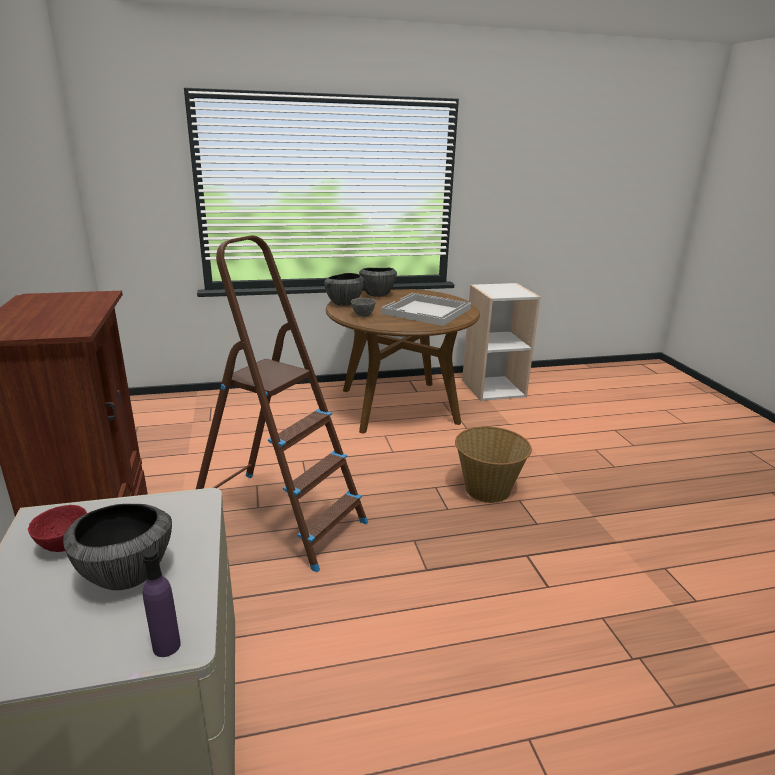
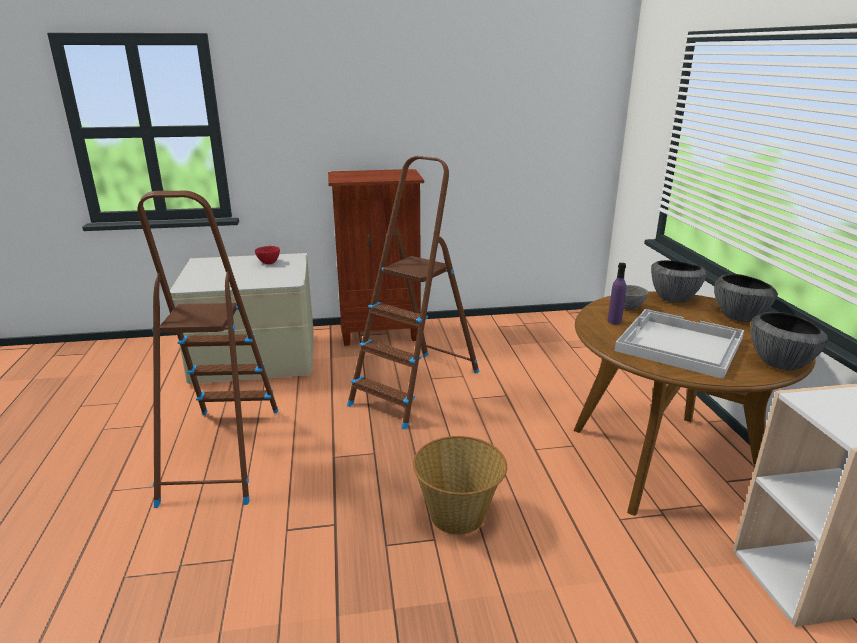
camera: 95 degrees right, 0 degrees up
bowl [63,504,172,590] -> bowl moved to [751,312,828,370]
purple bottle [143,549,181,657] -> purple bottle moved to [608,263,626,324]
none -> brown step ladder [137,191,278,508]

